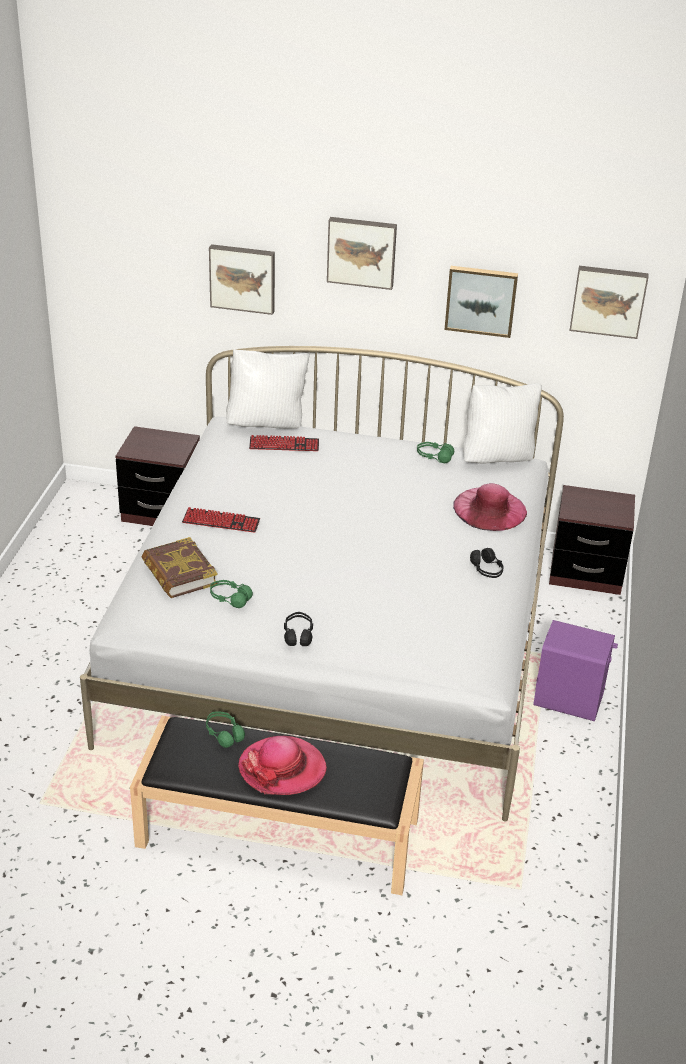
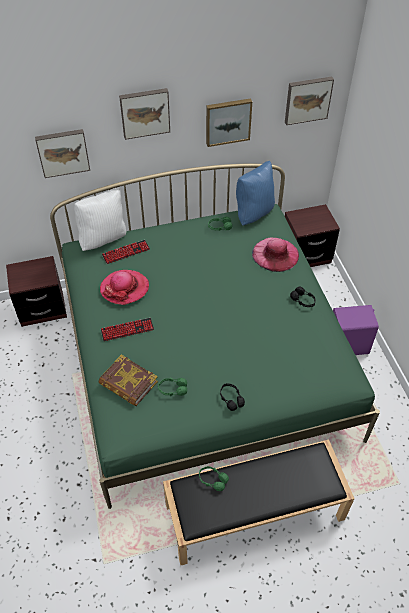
camera: 25 degrees left, 15 degrees up
white bed [80,346,564,821] -> green bed [50,164,380,509]
hat [238,736,327,795] -> hat moved to [100,270,149,305]
white pillow [463,383,542,464] -> blue pillow [236,161,275,226]

